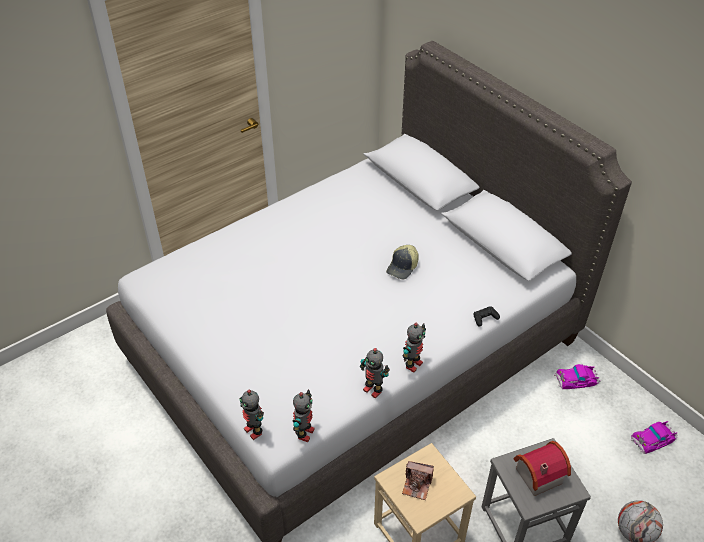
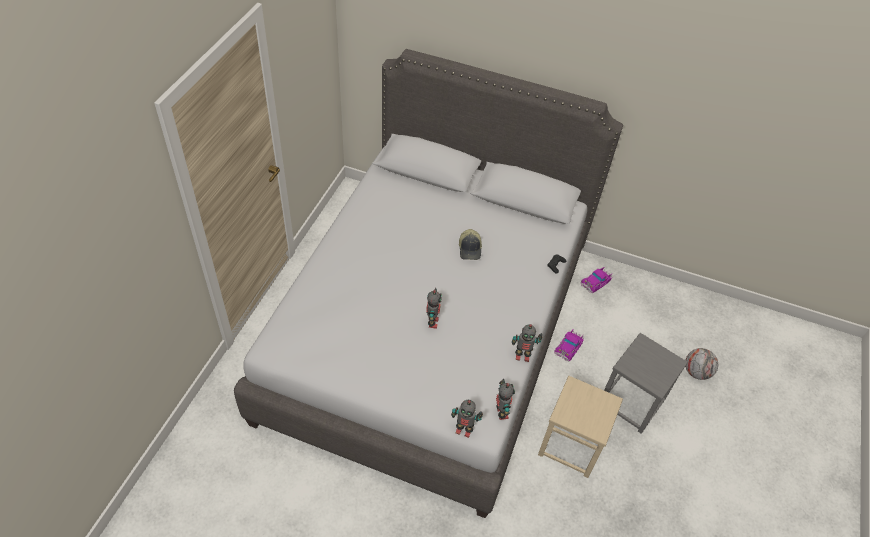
camera: 35 degrees left, 5 degrees up
camera [402,461,434,500] -> none
toy robot [403,323,426,373] -> toy robot moved to [426,288,442,329]
toy house [514,441,571,496] -> none
toy car [631,421,678,454] -> toy car moved to [554,330,584,361]

